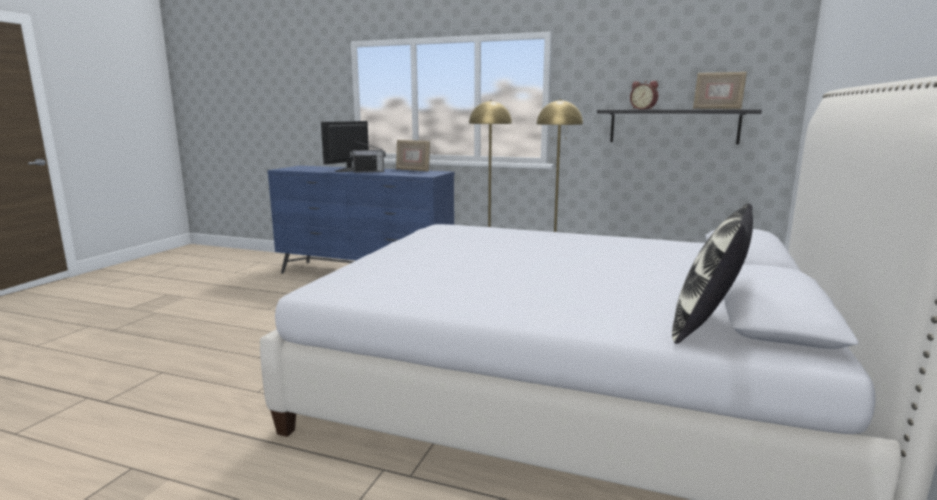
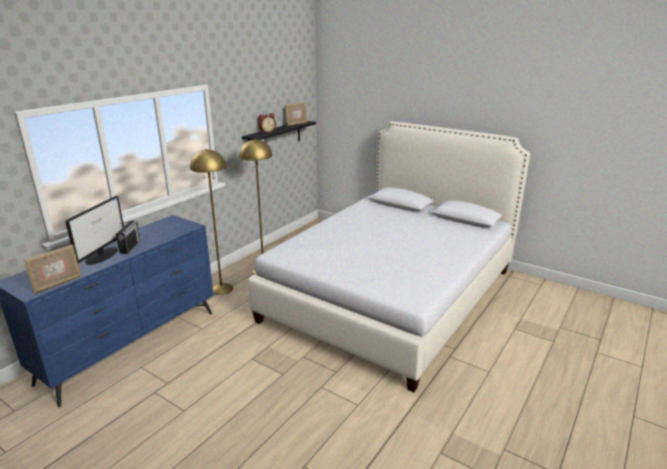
camera: 75 degrees left, 10 degrees up
monitor [321,121,369,172] -> monitor turned 120 degrees counterclockwise [65,196,124,265]
picture frame [396,140,430,171] -> picture frame moved to [24,244,82,294]
pillow [672,203,753,344] -> none

